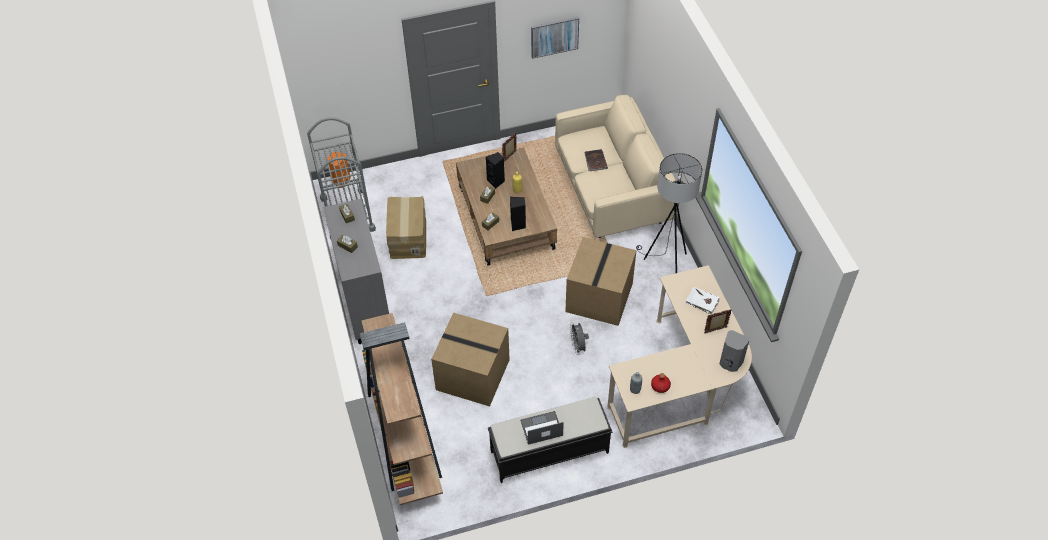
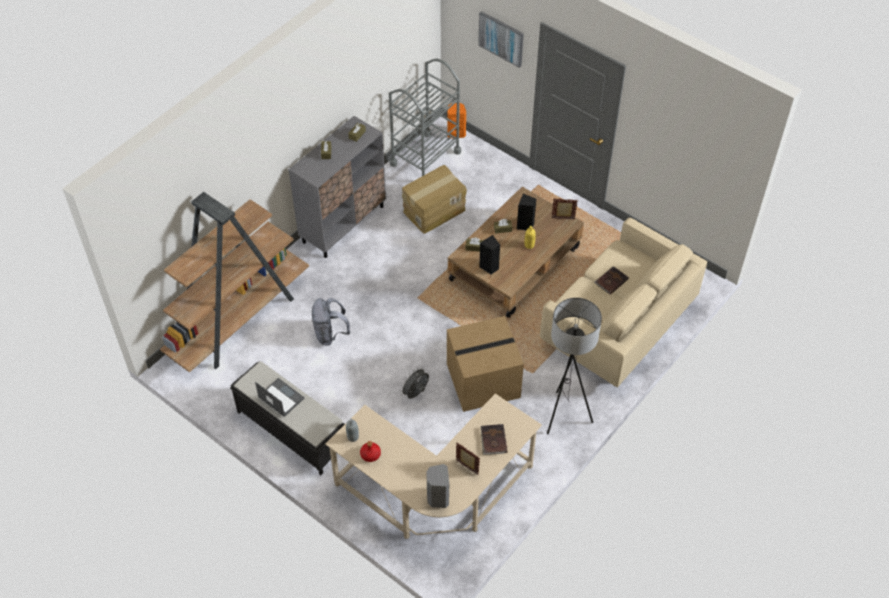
camera: 55 degrees right, 0 degrees up
cardboard box [431,312,510,406] -> grey backpack [312,298,350,345]
picture [531,17,579,59] -> picture moved to [478,11,524,68]
white book [685,287,719,314] -> brown book [481,424,508,455]

